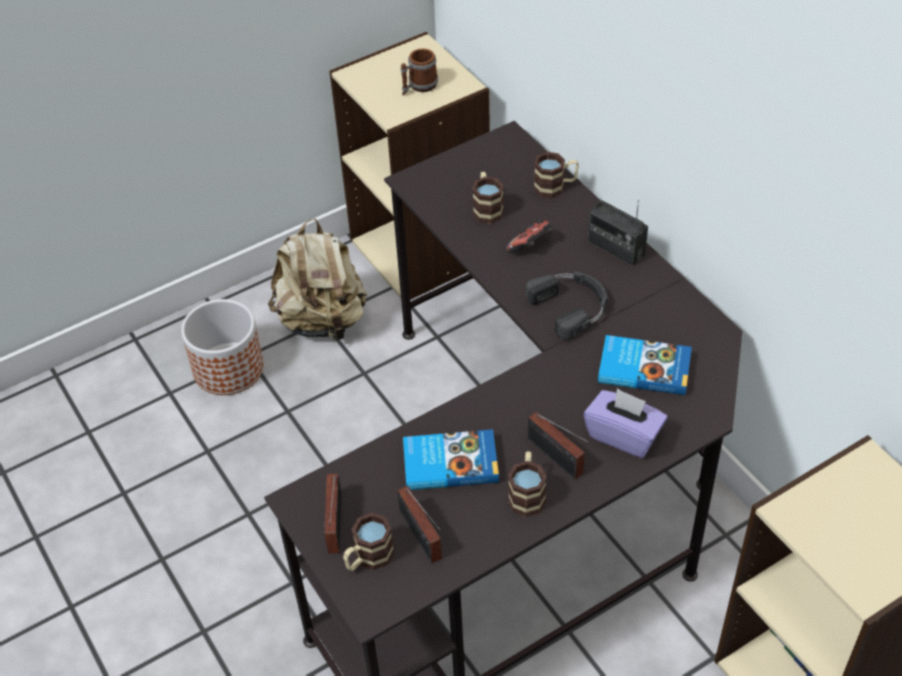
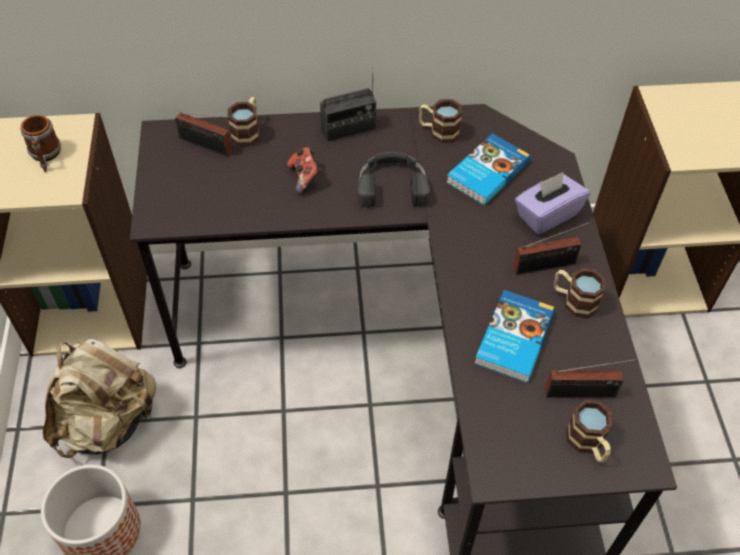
camera: 65 degrees left, 5 degrees up
radio [323,474,342,553] -> radio moved to [175,112,232,157]
mug [472,172,504,224] -> mug moved to [419,99,462,144]

